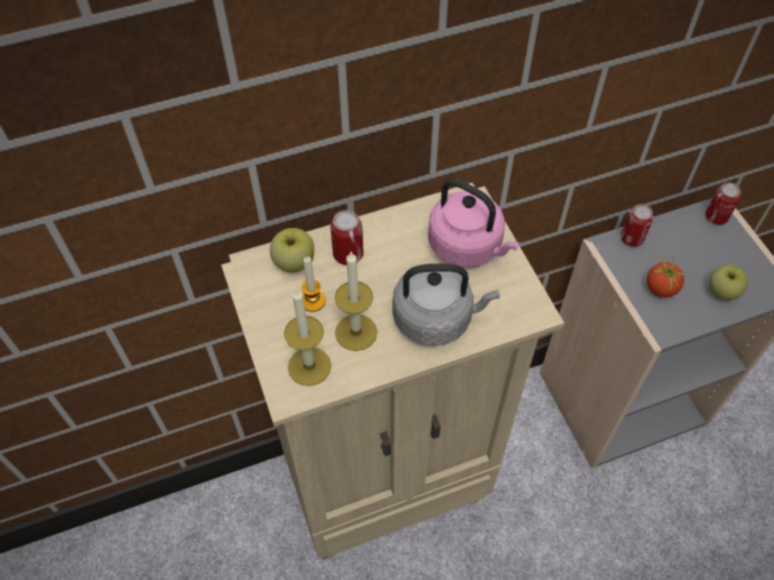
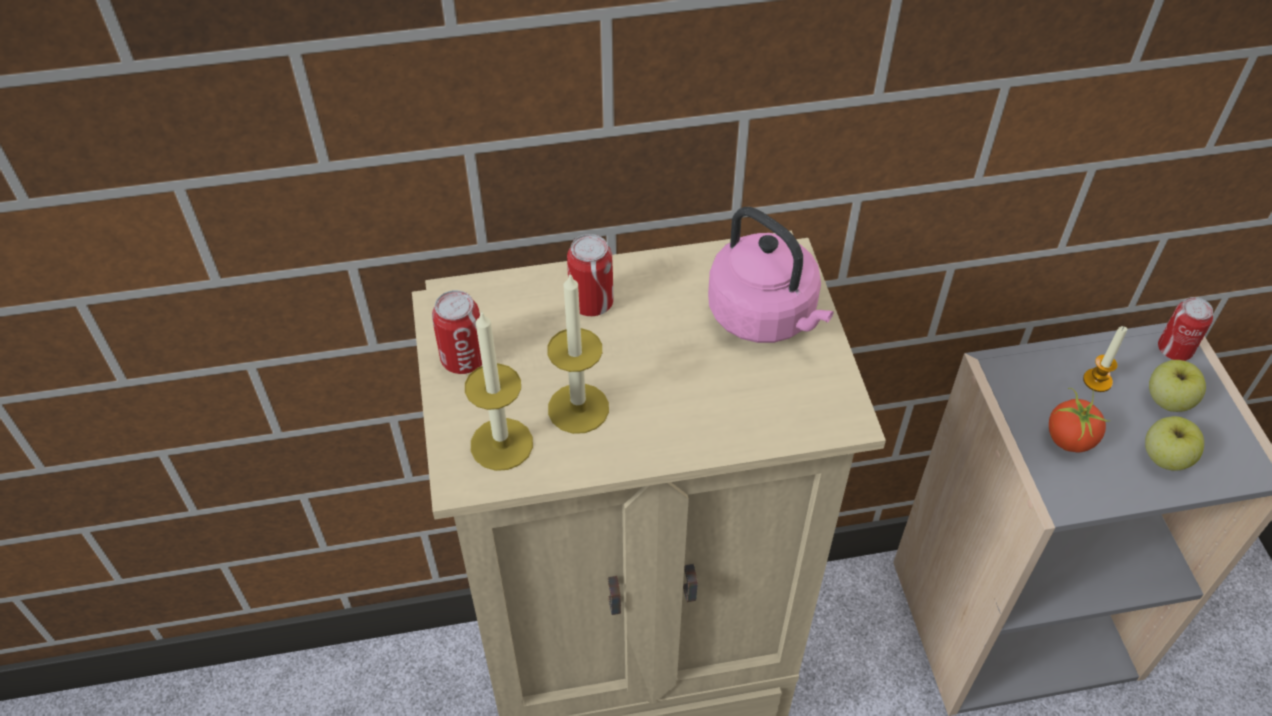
camera: 10 degrees right, 5 degrees down
apple [270,228,314,272] -> apple moved to [1149,360,1206,412]
candle [302,257,326,312] -> candle moved to [1083,326,1127,392]
grey kettle [393,263,500,346] -> none
can [621,204,653,247] -> can moved to [432,290,482,374]

